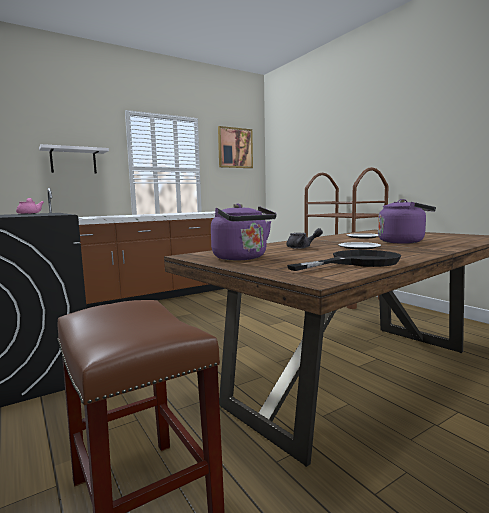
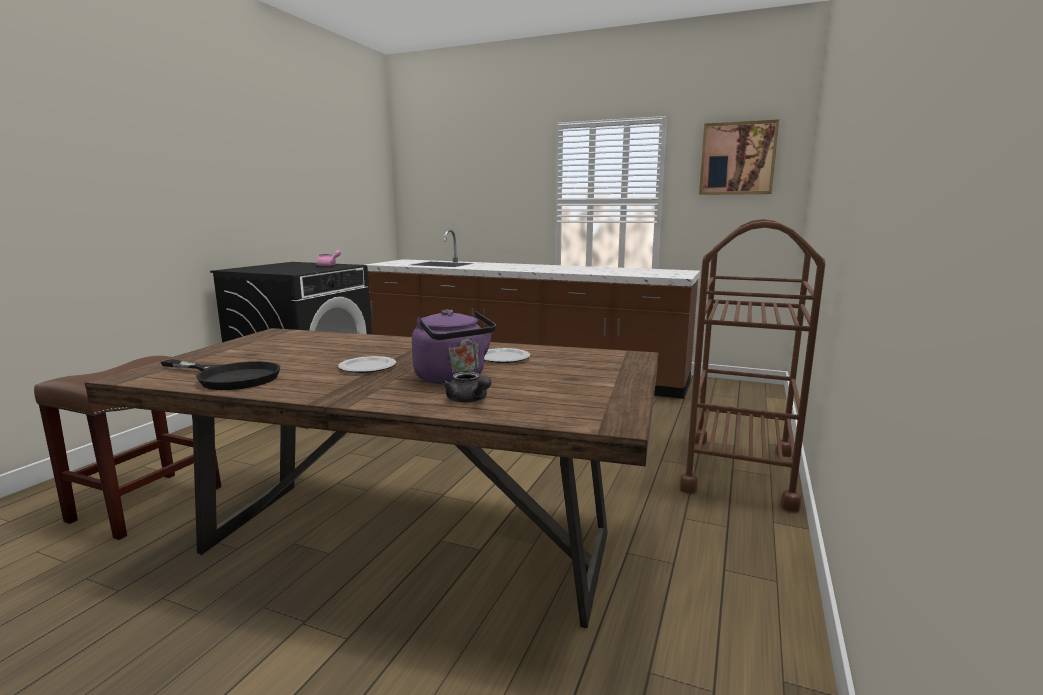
camera: 55 degrees right, 5 degrees up
white shelf [39,144,109,173] -> none
purple kettle [211,203,277,260] -> none
grey teapot [286,228,323,249] -> grey teapot moved to [442,372,491,403]

